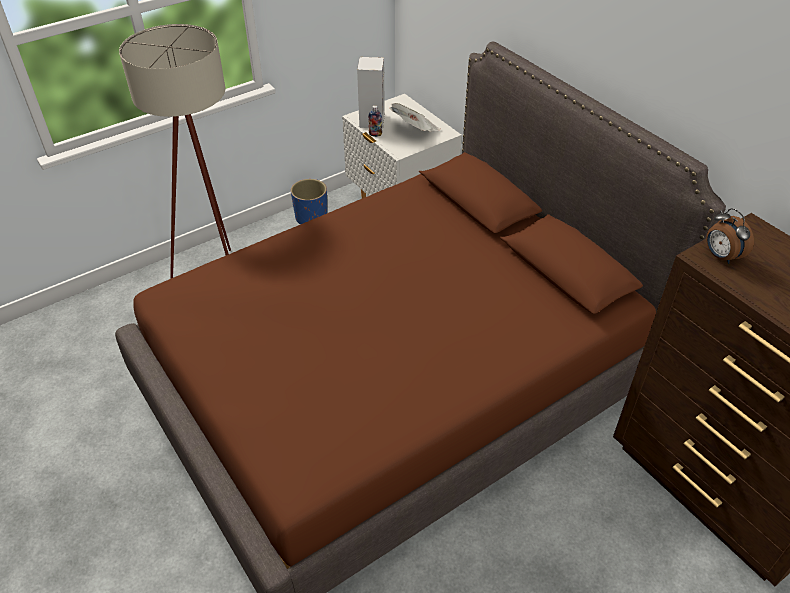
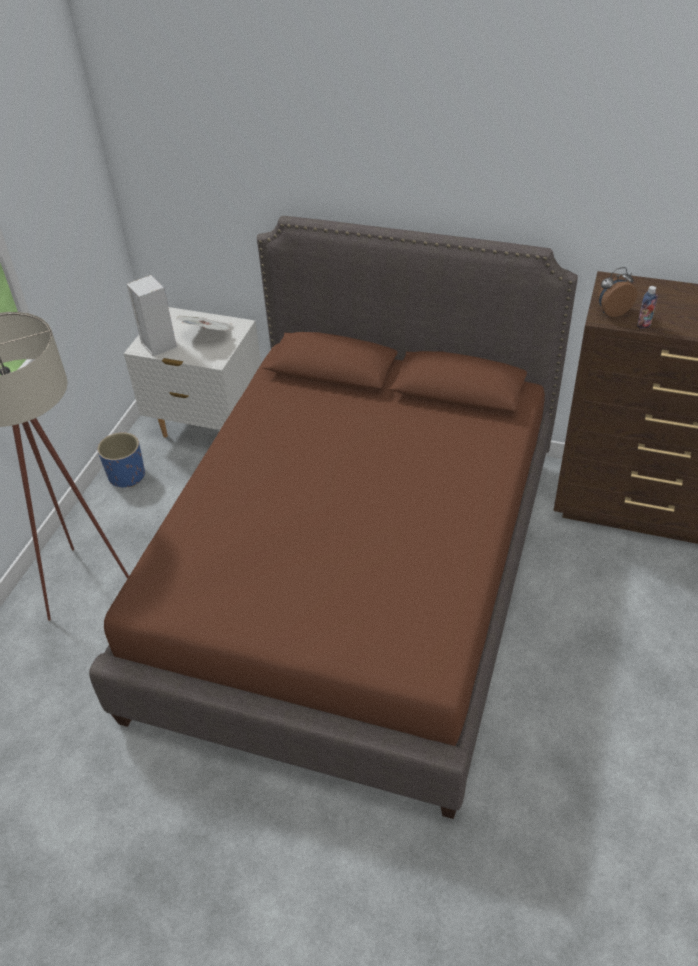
camera: 35 degrees left, 0 degrees up
bottle [368,105,382,137] -> bottle moved to [637,286,658,329]
alarm clock [706,208,754,264] -> alarm clock turned 135 degrees clockwise [598,267,637,317]

